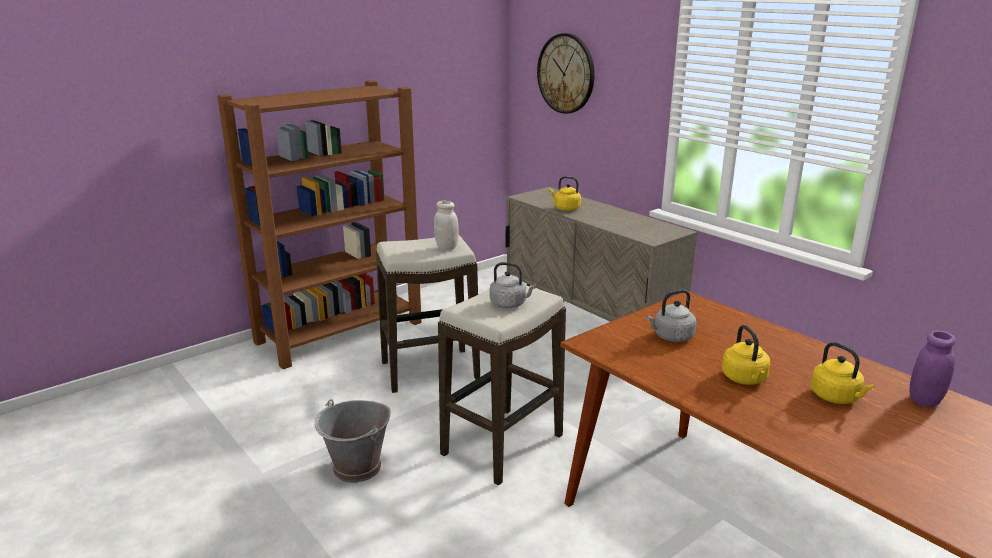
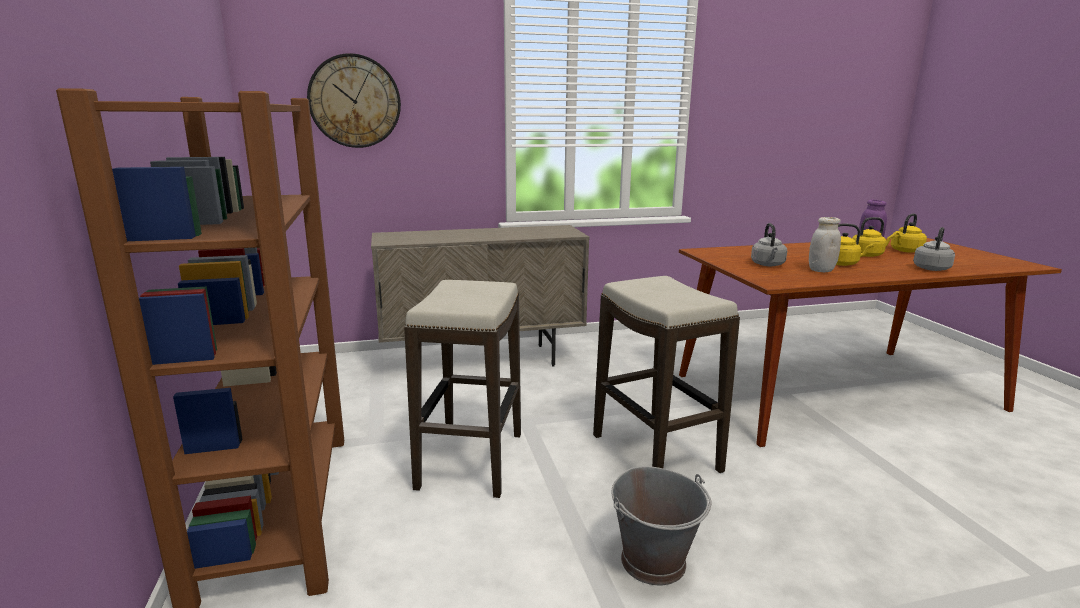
camera: 65 degrees left, 5 degrees down
white jar [434,201,459,250] -> white jar moved to [809,217,841,272]
grey kettle [490,262,536,308] -> grey kettle moved to [913,227,955,271]
yellow kettle [549,176,581,211] -> yellow kettle moved to [891,214,927,253]

